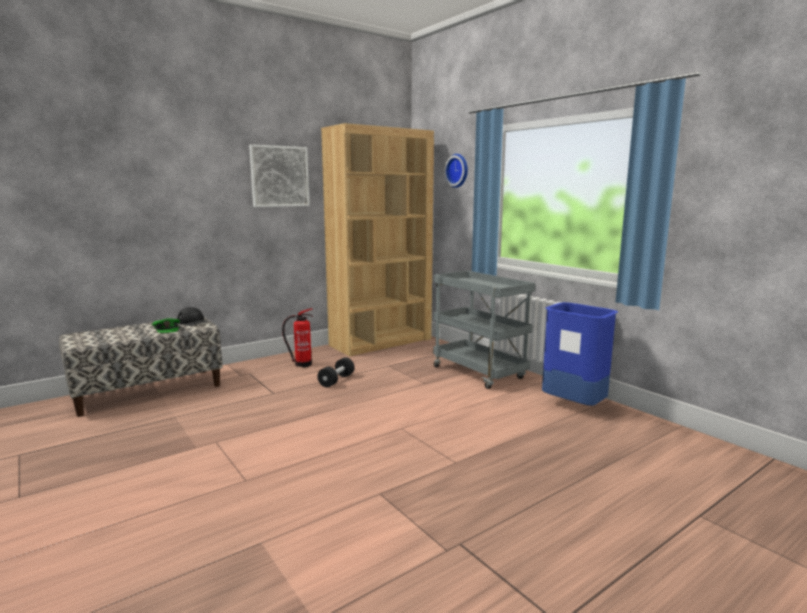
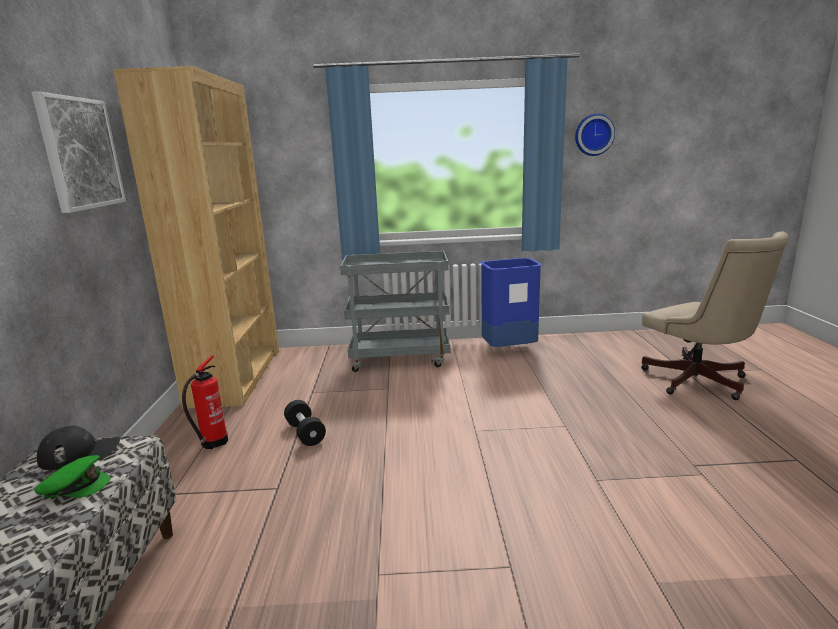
camera: 55 degrees left, 5 degrees up
wall clock [444,154,468,188] -> wall clock moved to [575,114,615,156]
none -> beige office chair [641,232,789,400]

